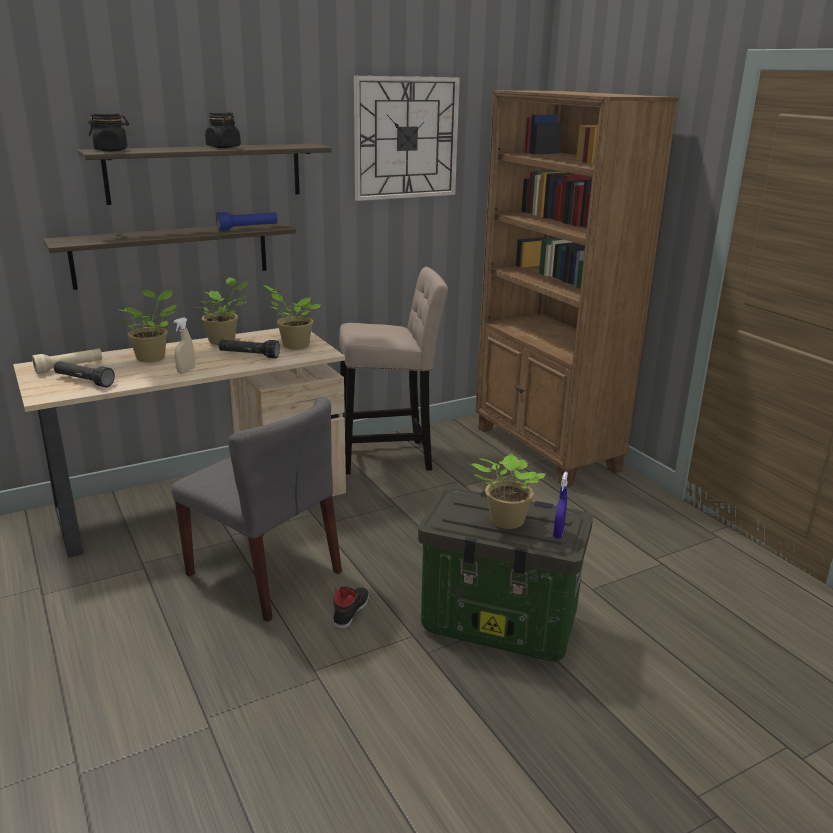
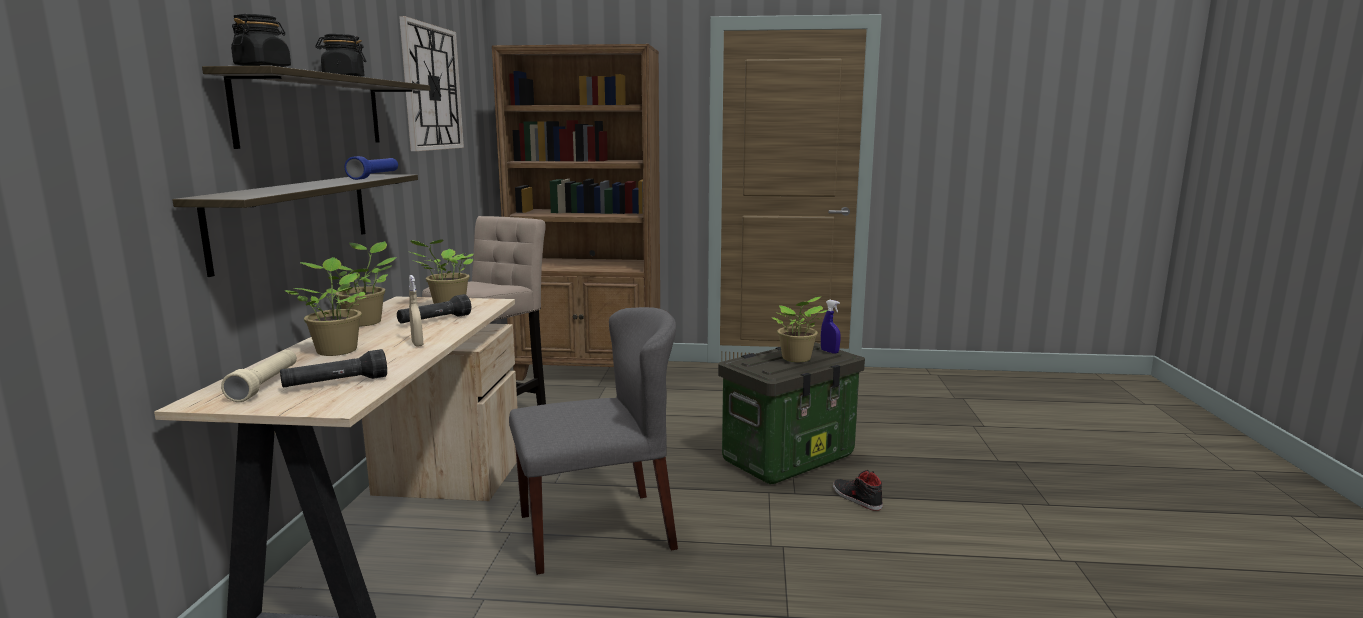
camera: 55 degrees left, 10 degrees down
black shoe [333,586,369,629] -> black shoe moved to [833,470,883,511]

